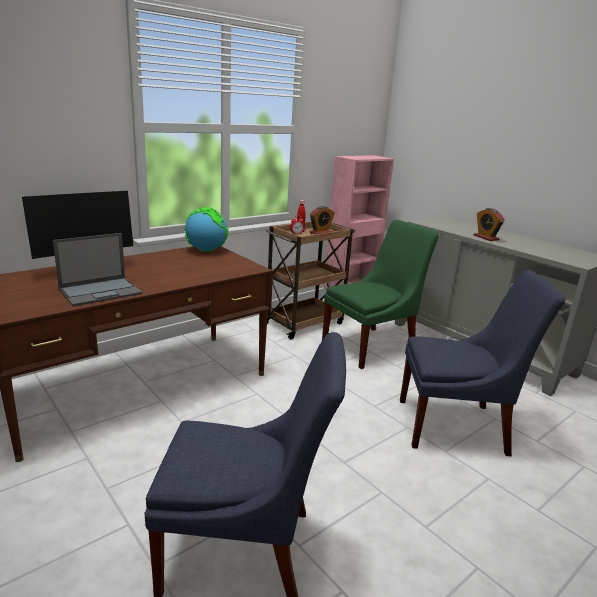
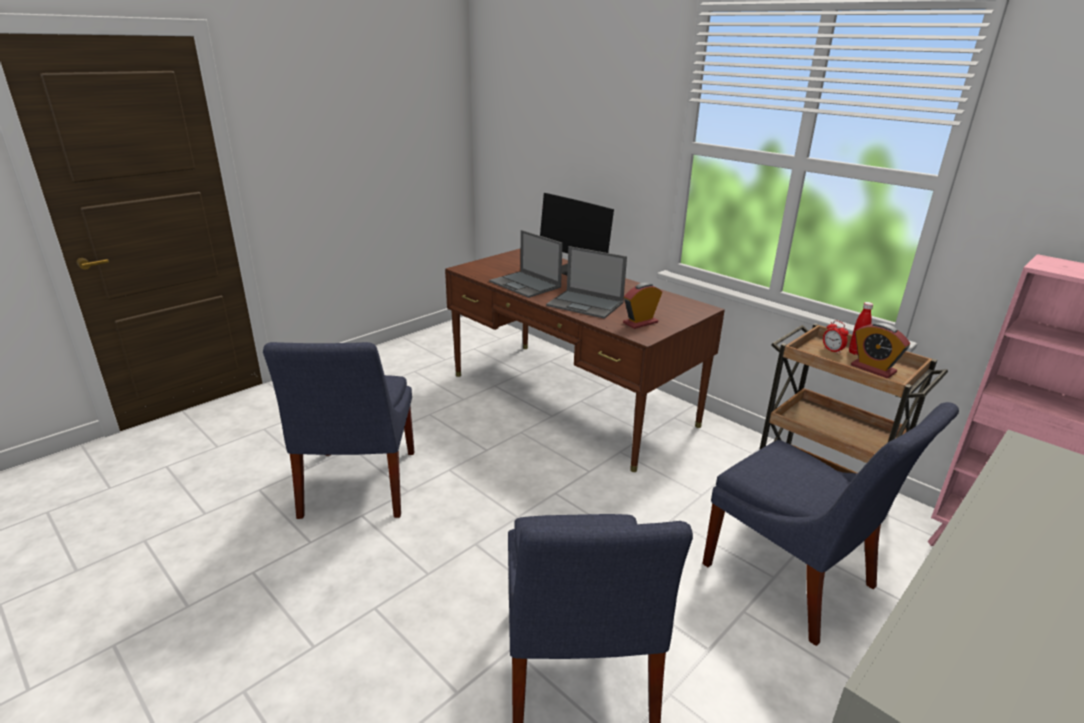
camera: 85 degrees right, 5 degrees up
globe [184,208,228,252] -> none
green chair [322,220,439,369] -> blue chair [702,402,959,646]
alarm clock [474,208,505,241] -> alarm clock moved to [623,283,662,329]
none -> laptop [546,246,627,319]

